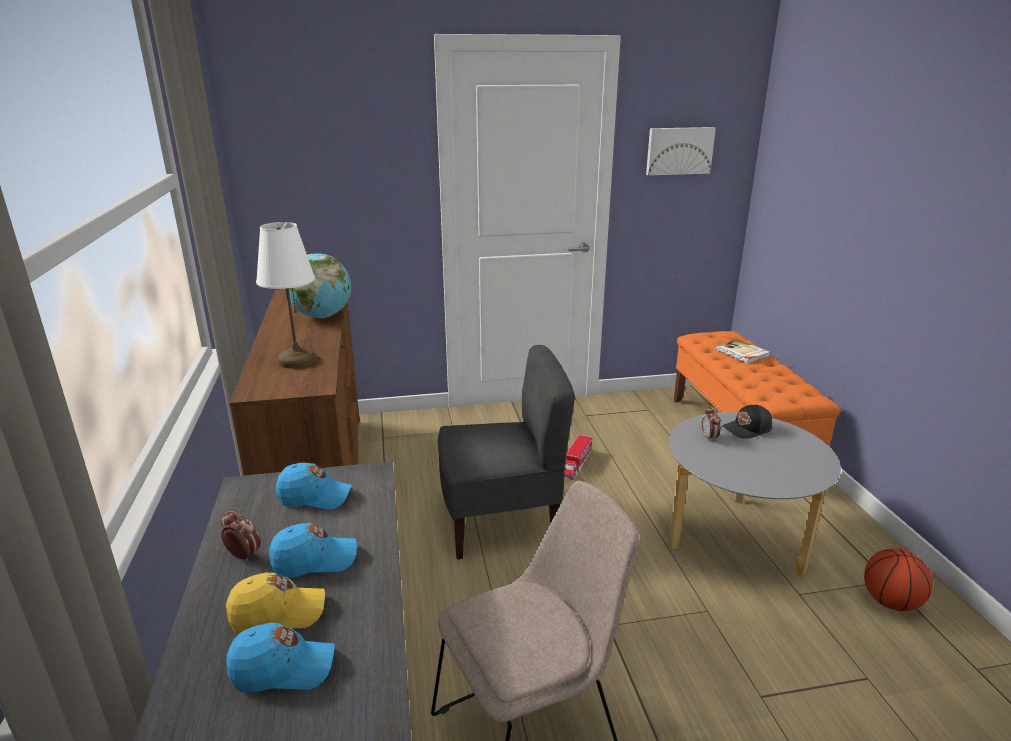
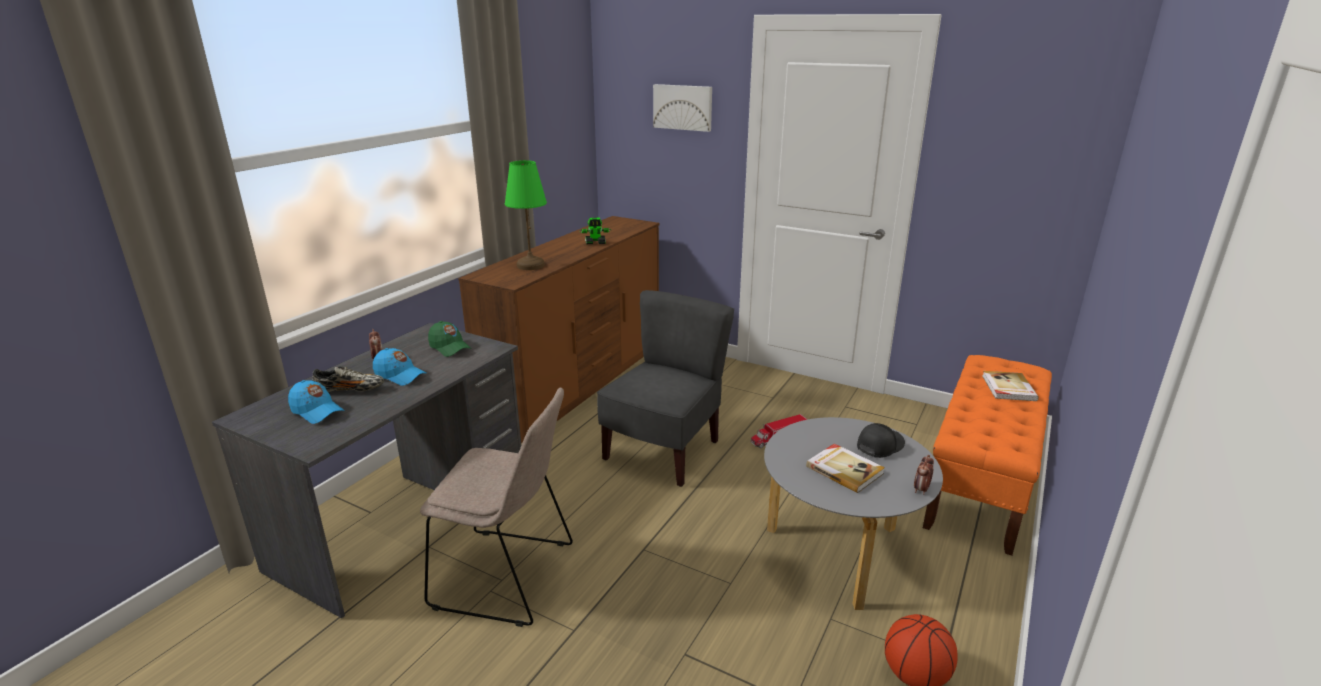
camera: 40 degrees right, 0 degrees up
yellow cap [226,573,325,634] -> shoe [312,366,384,392]
white table lamp [256,222,316,368] -> green table lamp [505,160,547,270]
blue cap [276,463,352,510] -> green cap [428,321,472,357]
globe [289,253,352,318] -> toy robot [580,218,611,244]
grey chair [438,345,575,560] -> grey chair turned 90 degrees counterclockwise [597,290,734,487]
picture [646,127,716,176] -> picture moved to [653,84,712,132]
alarm clock [702,406,721,442] -> alarm clock moved to [914,454,934,494]
black cap [722,405,772,439] -> black cap turned 120 degrees clockwise [857,423,905,458]
none -> book [806,443,885,493]

